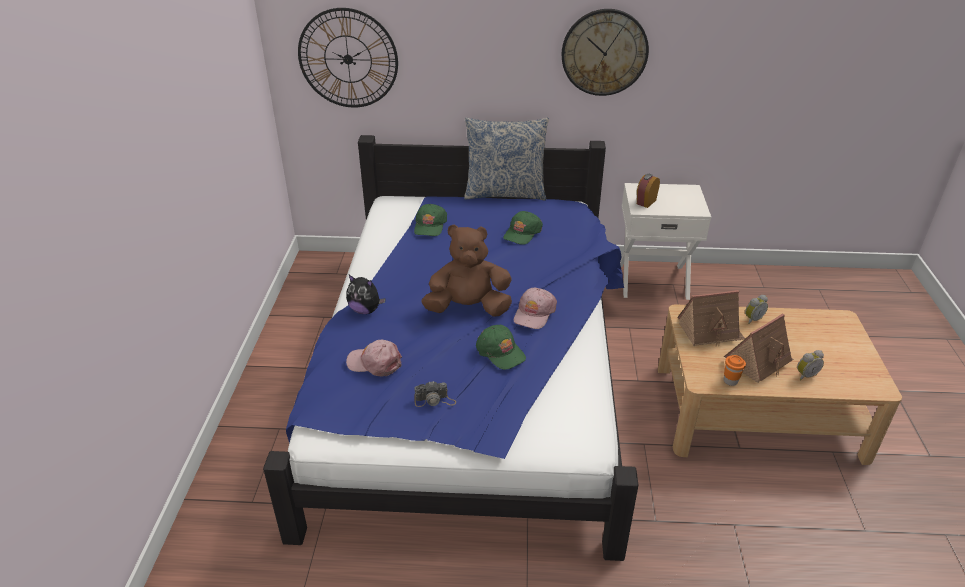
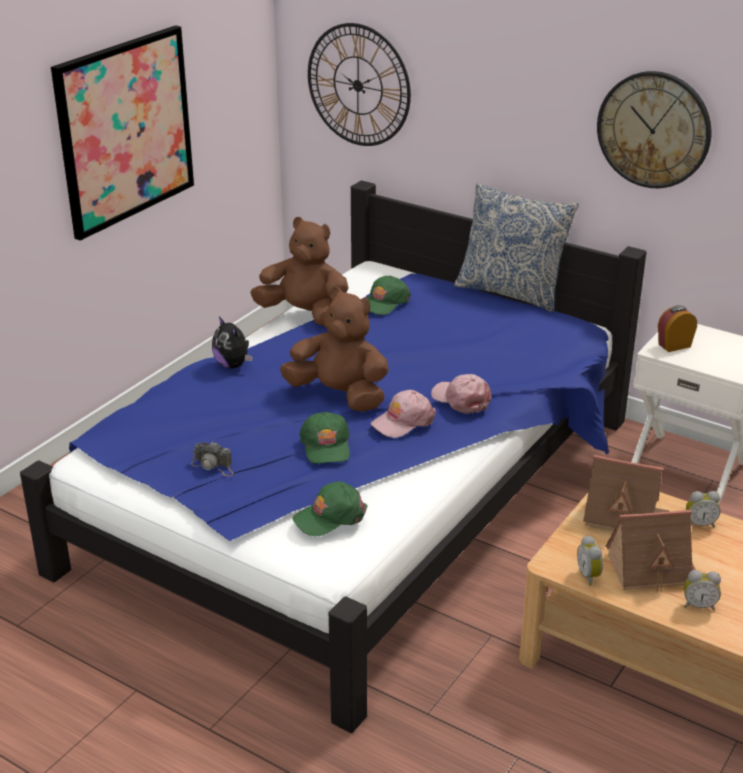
camera: 30 degrees right, 5 degrees down
pink cap [346,340,402,377] -> pink cap moved to [431,374,491,414]
green cap [503,211,543,245] -> green cap moved to [293,481,367,536]
orange cup [724,355,746,386] -> alarm clock [577,535,603,586]
none -> picture [51,25,194,241]
none -> brown plush toy [250,217,349,326]

